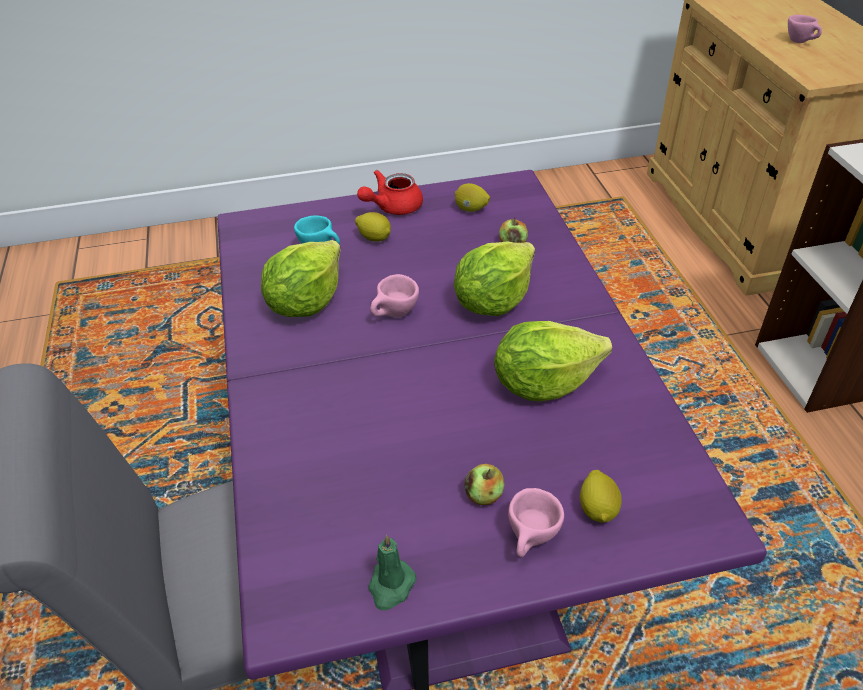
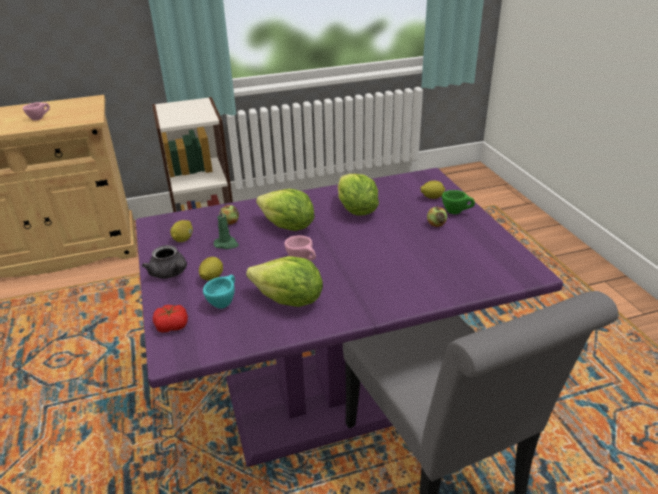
camera: 95 degrees left, 10 degrees down
red teapot [357,170,423,215] -> grey teapot [142,245,187,279]
green candle [368,535,416,611] -> green candle moved to [214,208,239,249]
pink cup [508,488,564,557] -> green cup [442,190,475,214]
none -> tomato [153,305,188,332]

